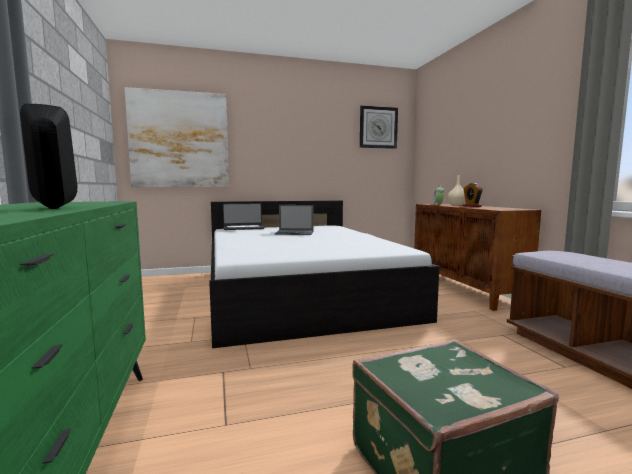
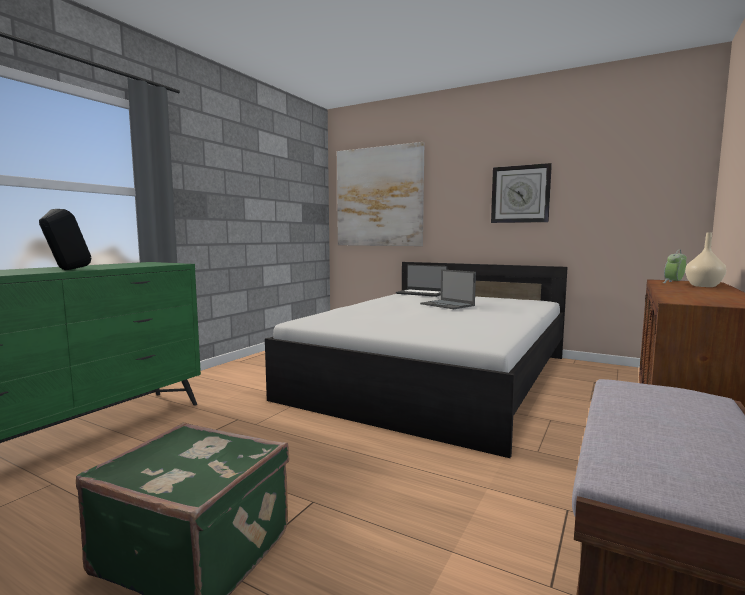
camera: 45 degrees right, 0 degrees up
wall clock [360,105,398,149] -> wall clock moved to [491,163,552,223]
alarm clock [462,183,483,207] -> none

